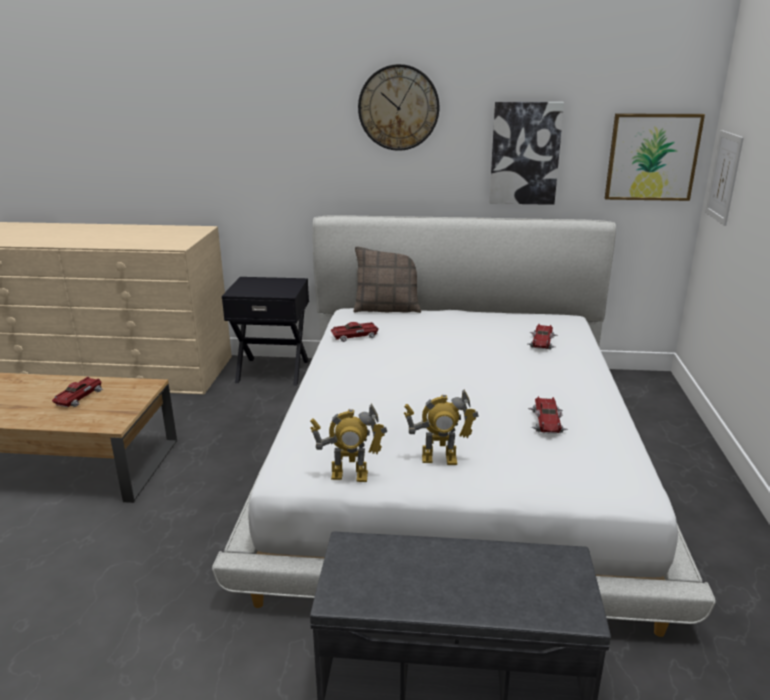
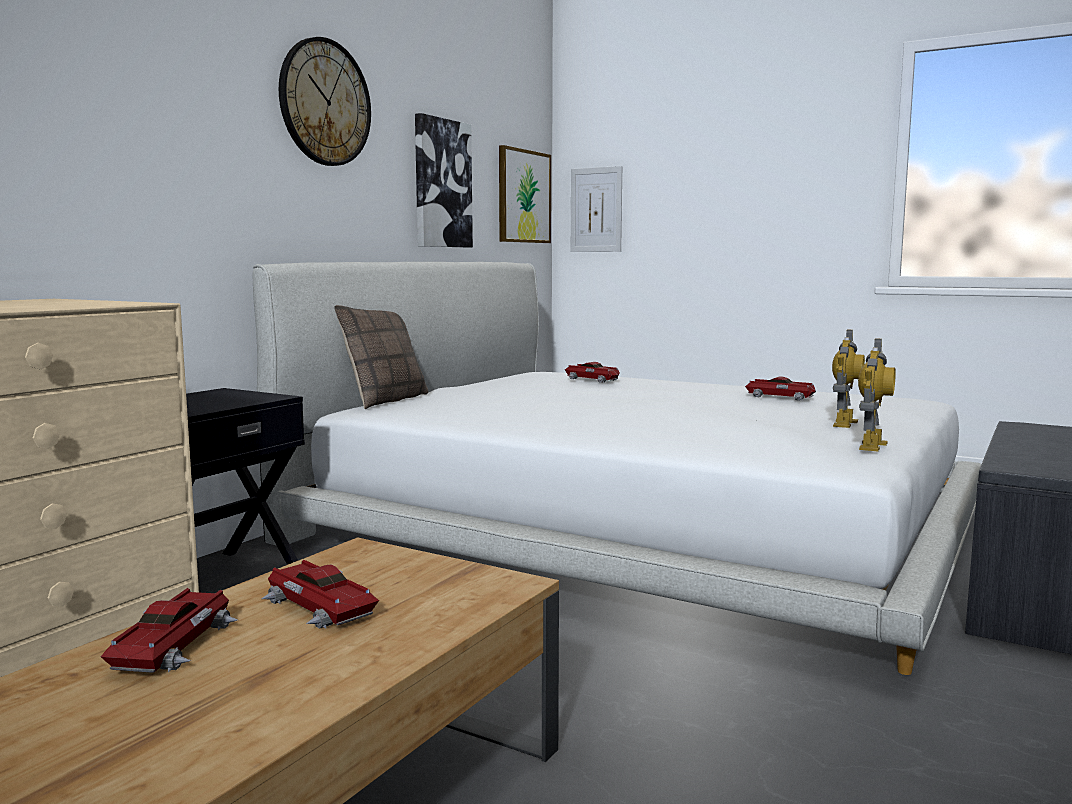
camera: 65 degrees left, 15 degrees down
toy car [331,322,379,342] -> toy car moved to [100,588,238,673]

